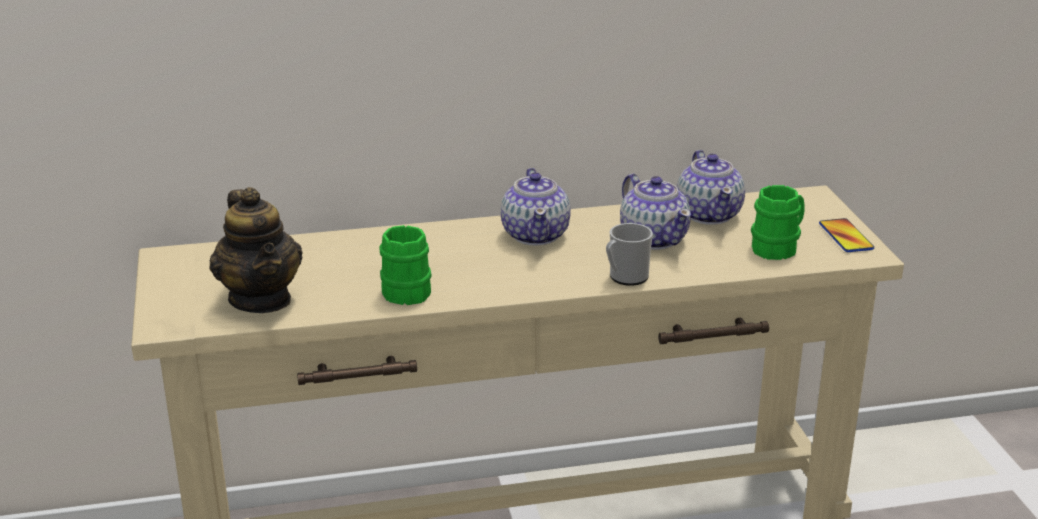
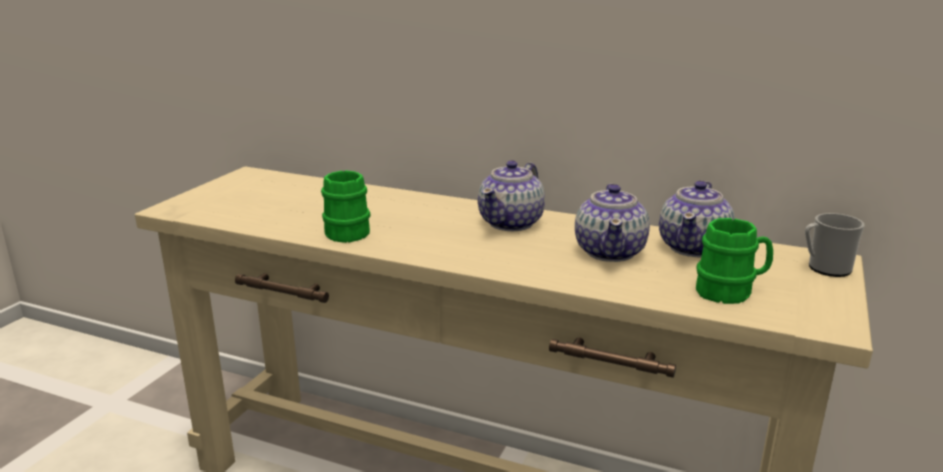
camera: 35 degrees right, 5 degrees down
teapot [209,187,303,313] -> none
mug [606,223,653,286] -> mug moved to [805,213,865,277]
phone [819,218,874,252] -> none

